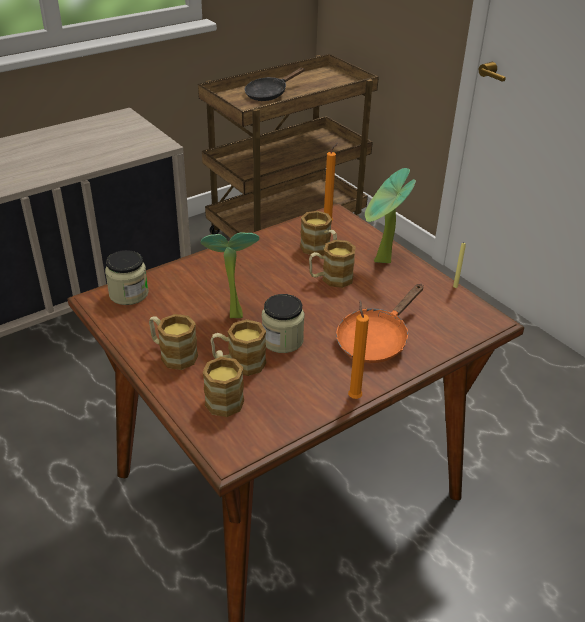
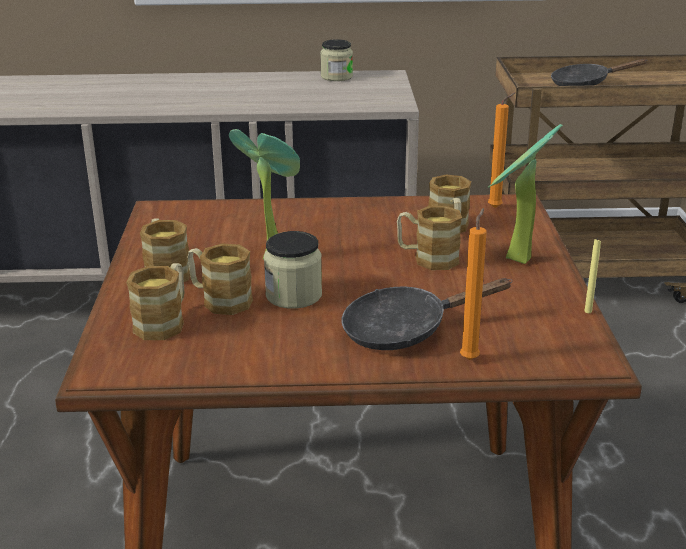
camera: 35 degrees right, 10 degrees down
jar [105,250,149,305] -> jar moved to [320,39,353,81]
orange frying pan [336,284,423,363] -> black frying pan [341,278,512,350]
orange candle [348,300,369,399] -> orange candle moved to [460,208,487,360]

